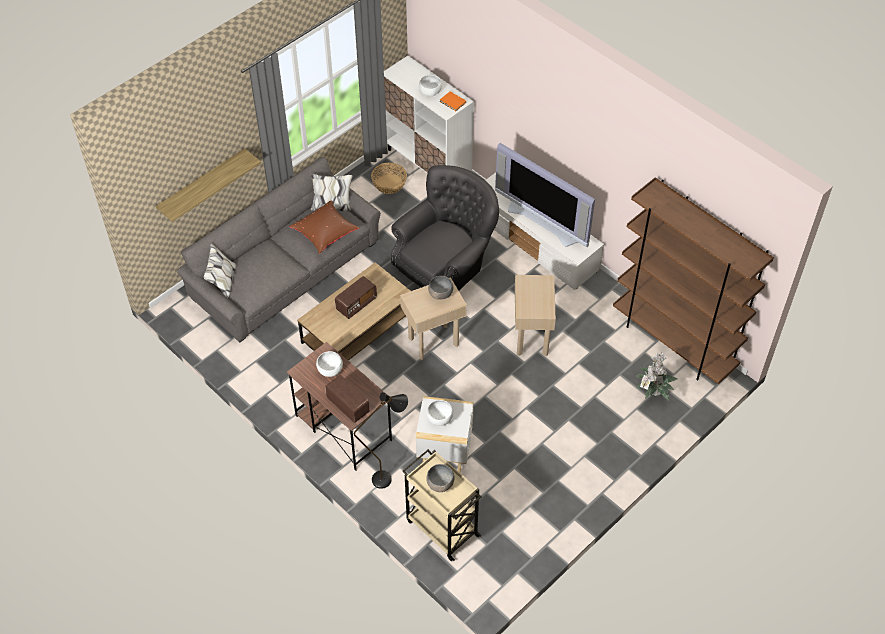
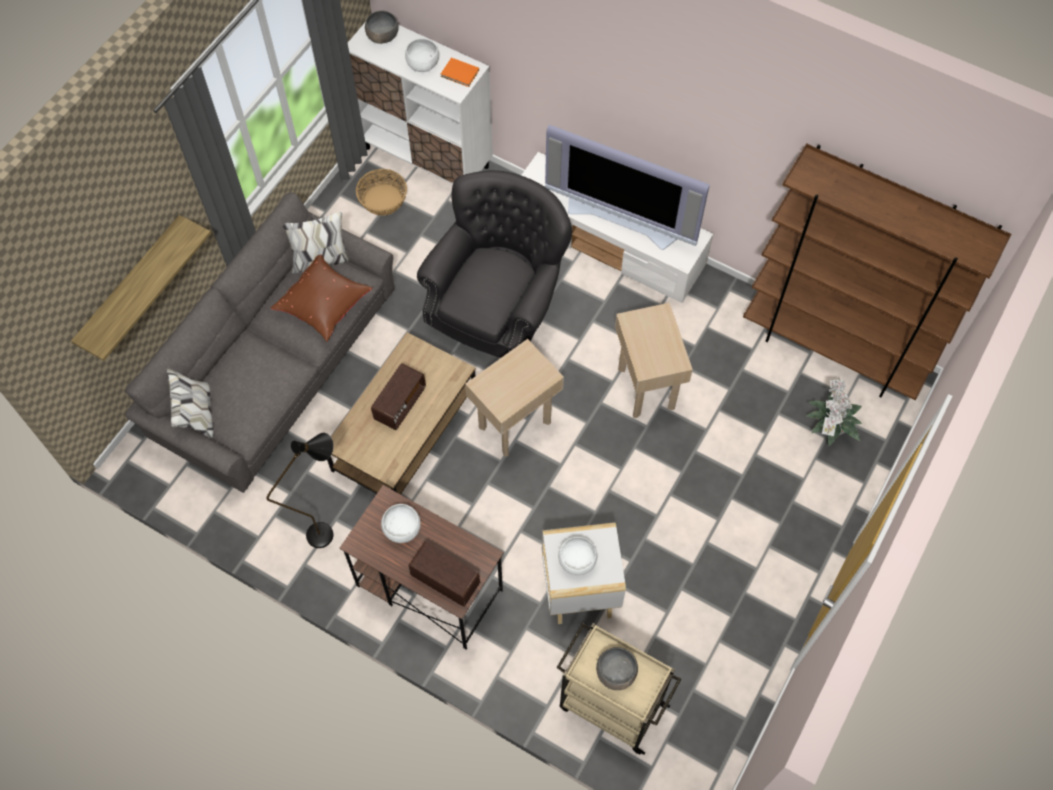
camera: 15 degrees left, 10 degrees up
black floor lamp [354,392,408,489] -> black floor lamp moved to [266,433,334,548]
grey bowl [428,276,453,300] -> grey bowl moved to [365,11,399,44]

